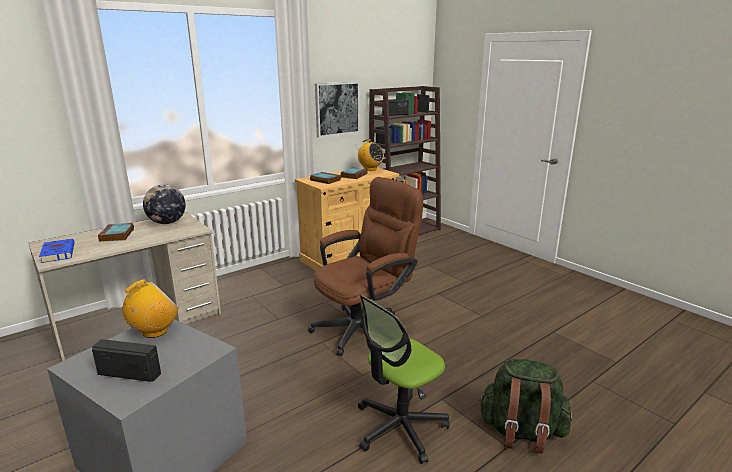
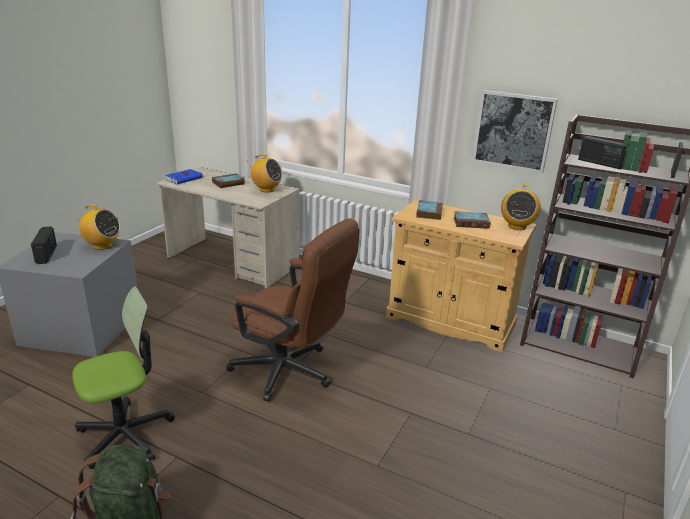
camera: 65 degrees right, 5 degrees up
globe [143,185,186,224] -> radio [248,154,283,192]
office chair [358,295,450,464] -> office chair turned 120 degrees clockwise [72,286,175,469]

